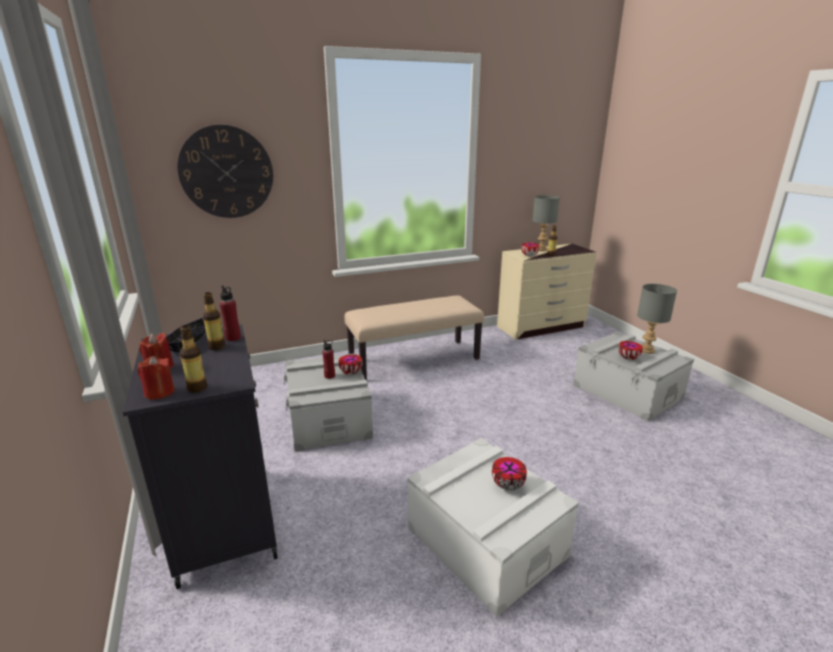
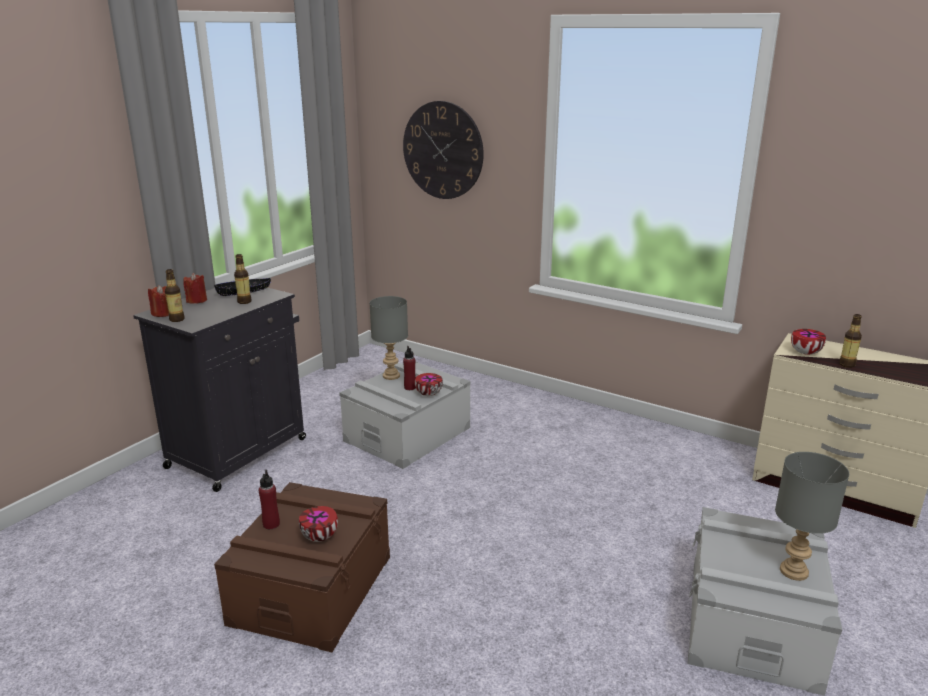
camera: 55 degrees right, 0 degrees up
red bottle [220,285,241,341] -> red bottle moved to [259,470,280,529]
beige bench [344,295,484,380] -> none
white storage box [407,438,579,617] -> brown storage box [214,482,390,652]
grey table lamp [532,195,560,251] -> grey table lamp moved to [370,296,408,380]
bowl [618,341,643,360] -> none

